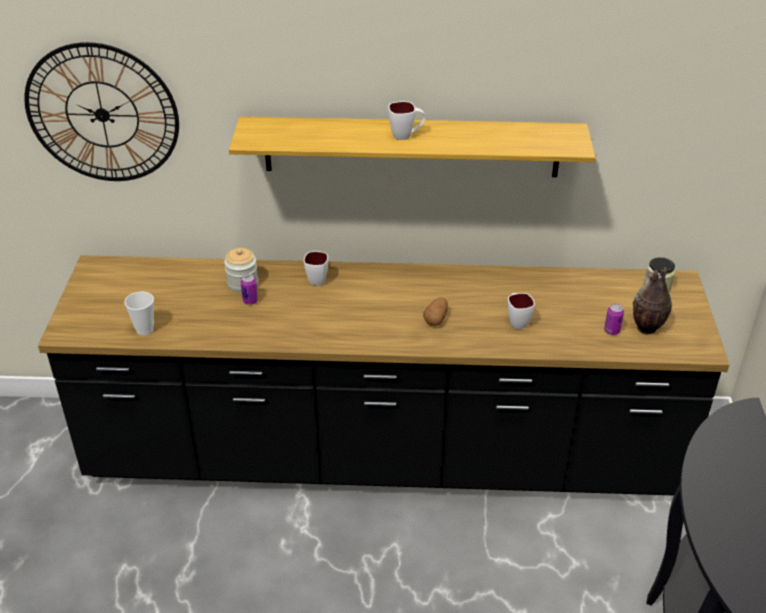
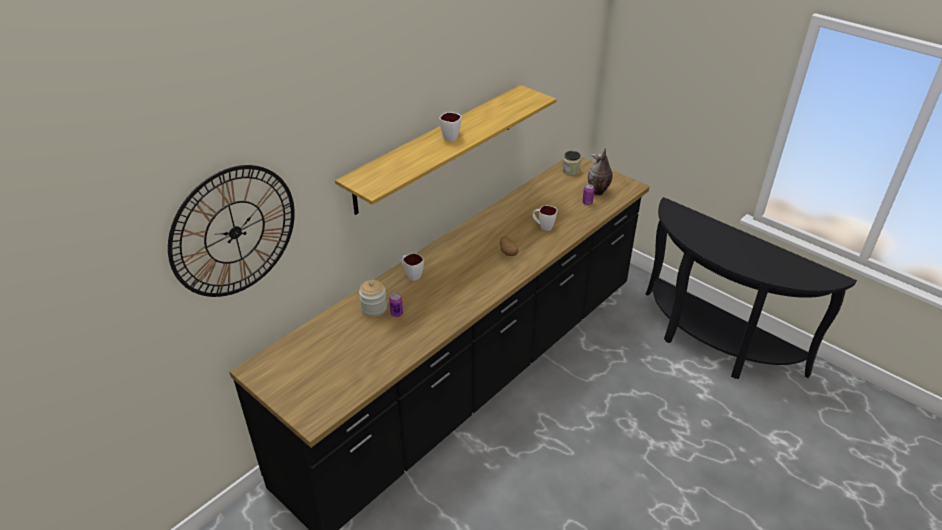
camera: 50 degrees left, 0 degrees up
cup [124,291,154,335] -> none

